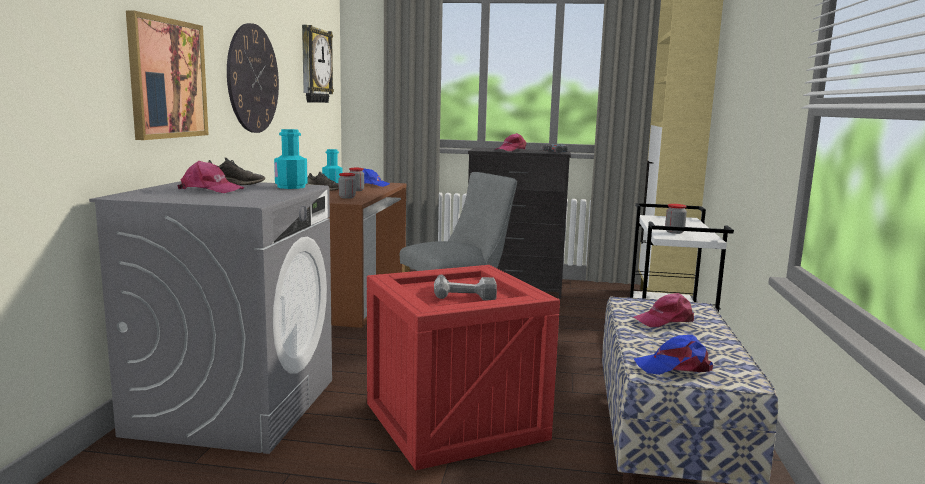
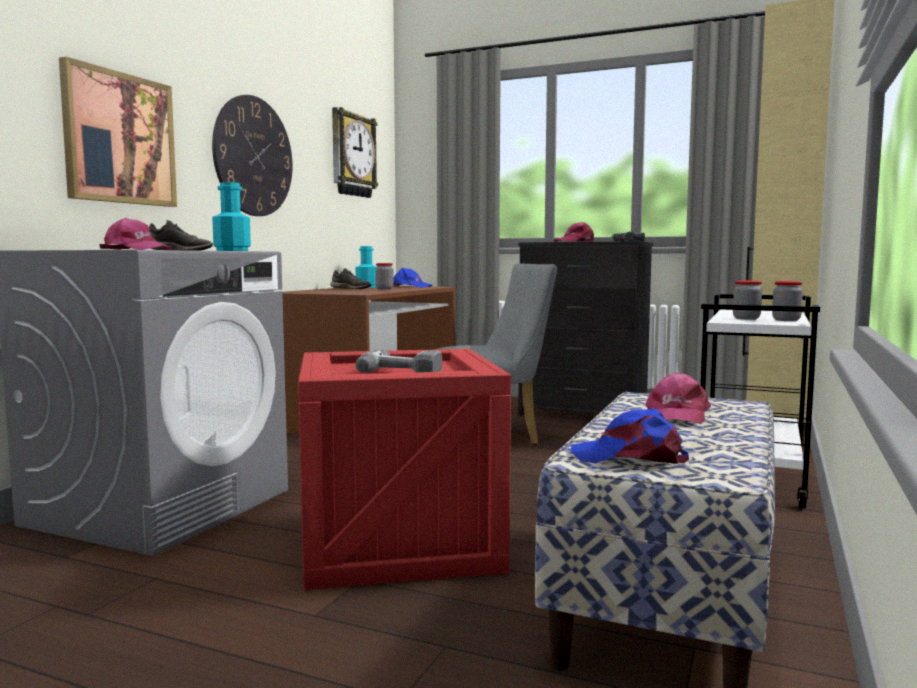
camera: 15 degrees right, 5 degrees down
jar [339,173,356,199] -> jar moved to [772,281,803,321]
pink cap [633,293,694,327] -> pink cap turned 75 degrees counterclockwise [645,372,711,424]

